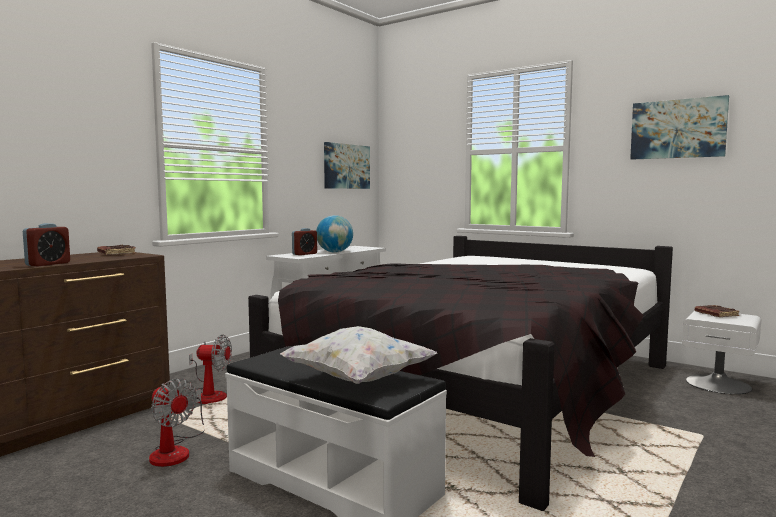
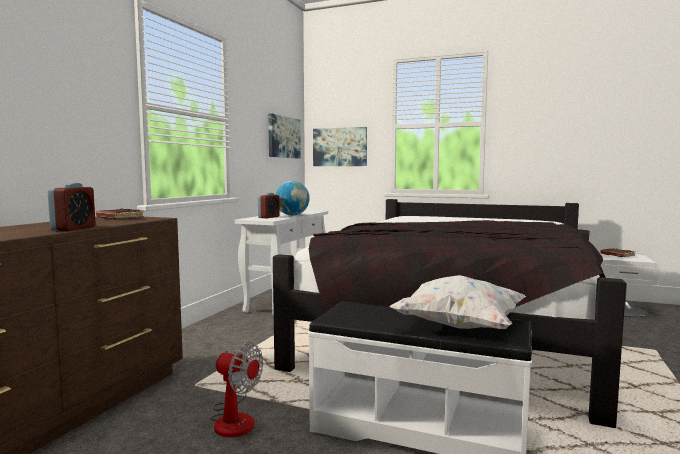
camera: 15 degrees left, 0 degrees up
fan [189,335,232,404] -> none
picture [630,95,729,160] -> picture moved to [313,127,367,166]

